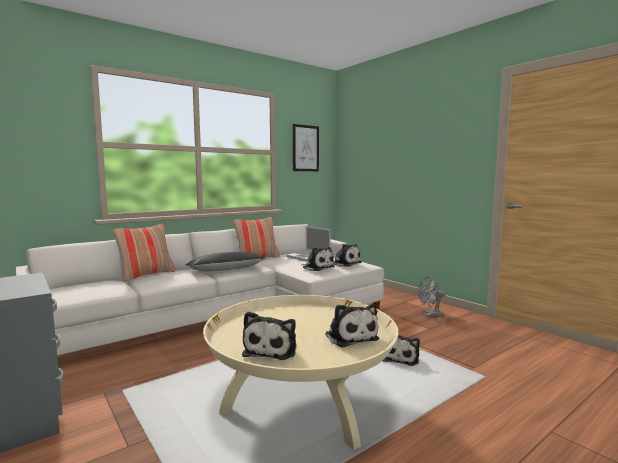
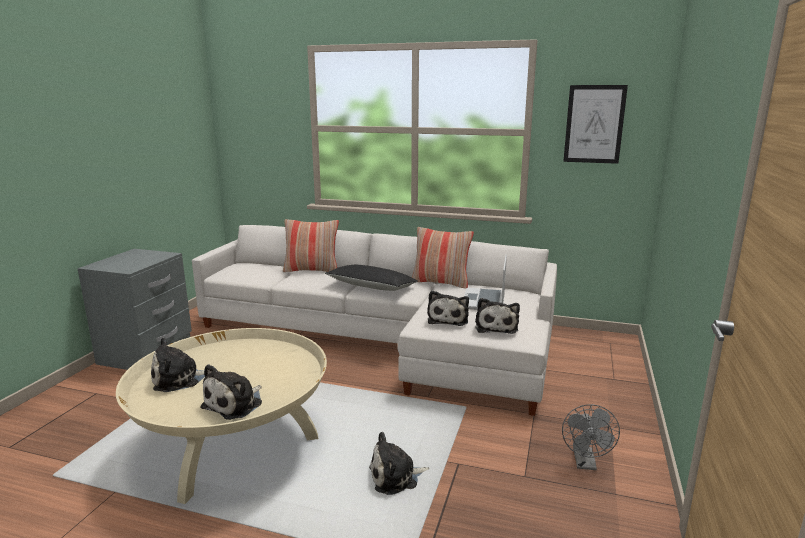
camera: 55 degrees right, 10 degrees up
grey fan [418,277,446,317] -> grey fan turned 120 degrees counterclockwise [562,404,620,470]

